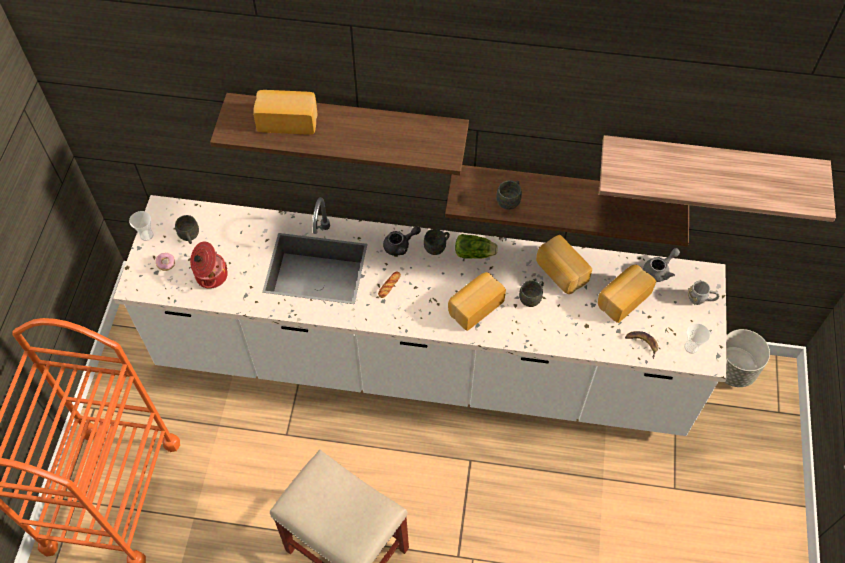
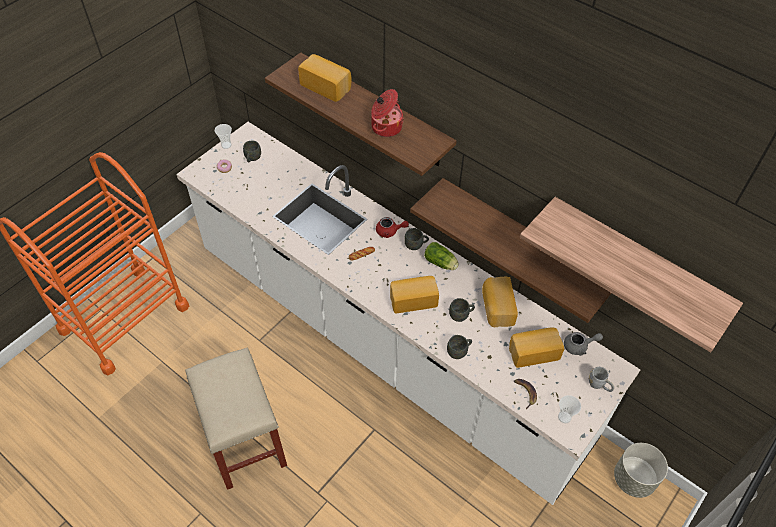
camera: 30 degrees right, 5 degrees down
cooking pot [190,242,228,288] -> cooking pot moved to [371,89,404,137]
grey teapot [383,226,421,256] -> red teapot [376,217,409,238]
grey mug [496,181,522,210] -> grey mug moved to [447,335,472,359]

